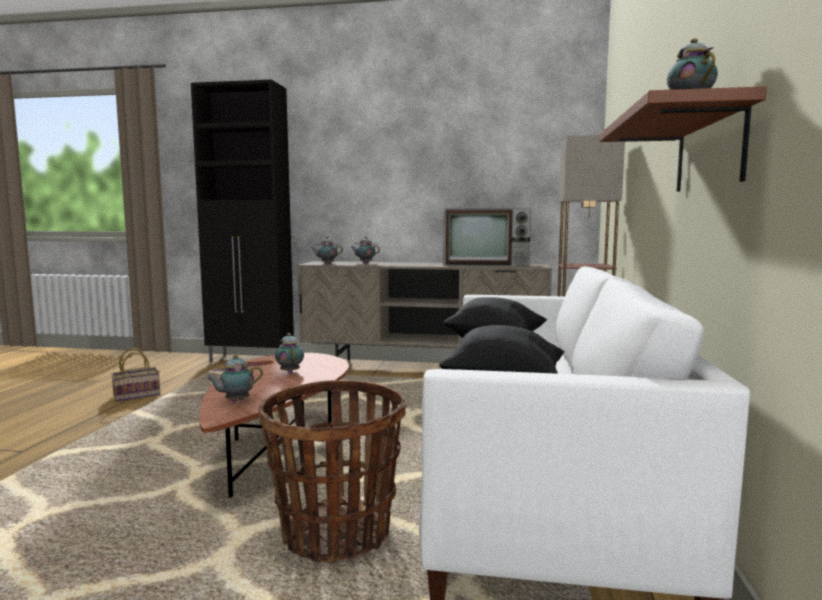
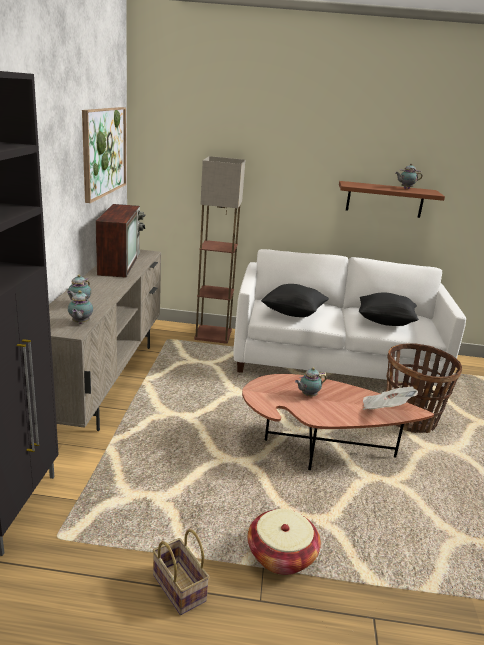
camera: 95 degrees left, 15 degrees up
teapot [206,355,263,402] -> newspaper [363,387,418,410]
none -> picture [82,107,126,203]
none -> basket [248,509,321,575]

